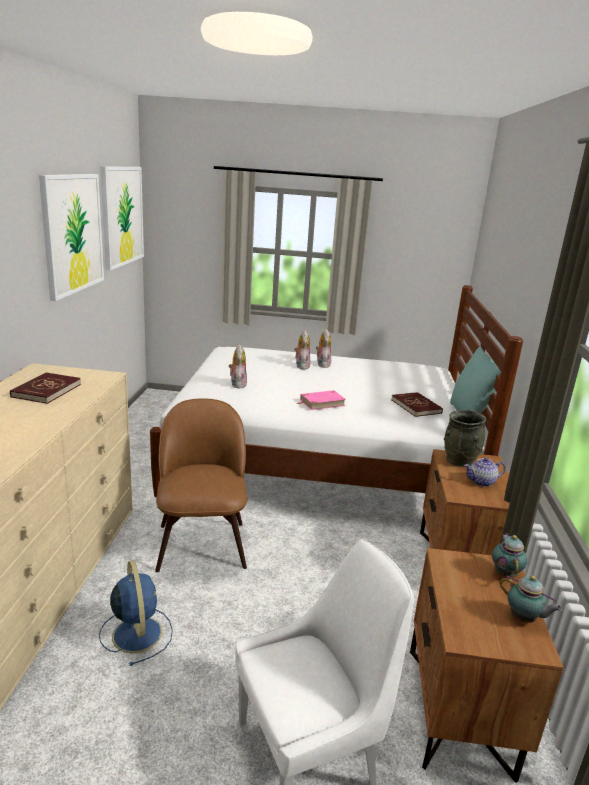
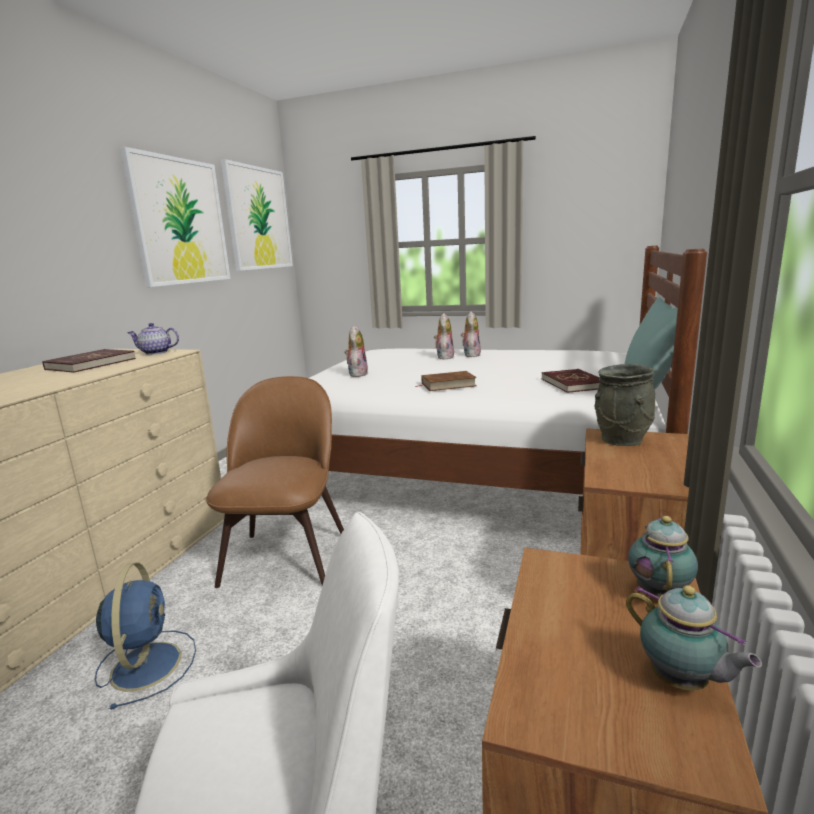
camera: 15 degrees right, 5 degrees down
pink book [297,390,346,410] -> brown book [415,371,477,391]
teapot [464,458,505,487] -> teapot moved to [127,323,179,355]

